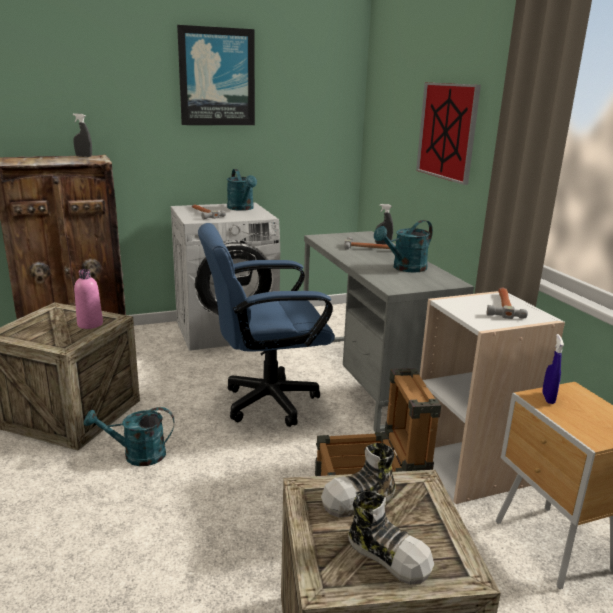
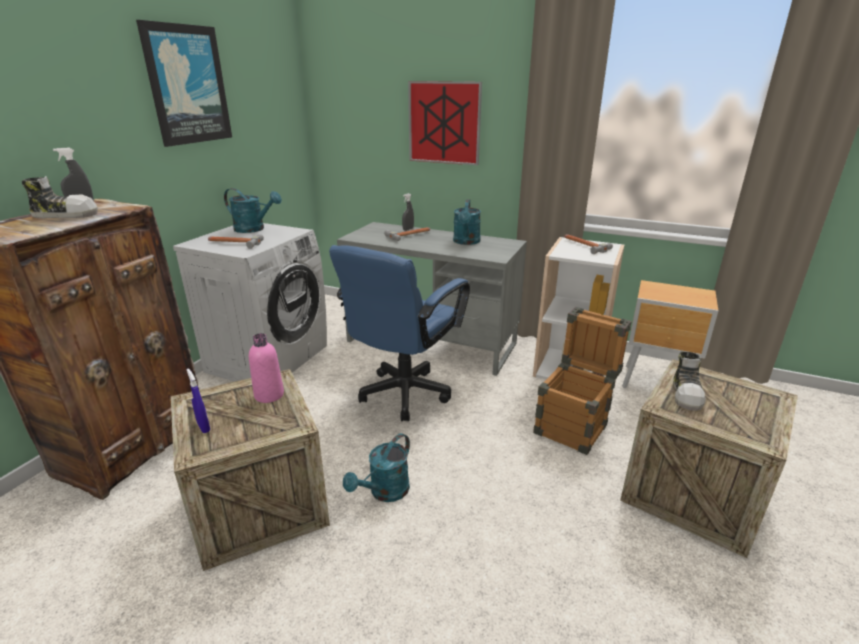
camera: 45 degrees left, 5 degrees up
shoe [348,491,434,585] -> shoe moved to [22,176,97,218]
blue spray bottle [542,334,564,404] -> blue spray bottle moved to [187,369,210,433]

